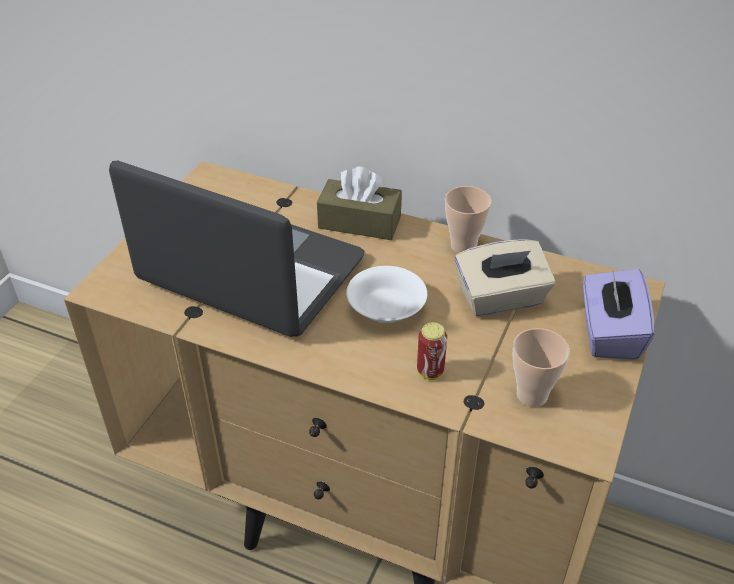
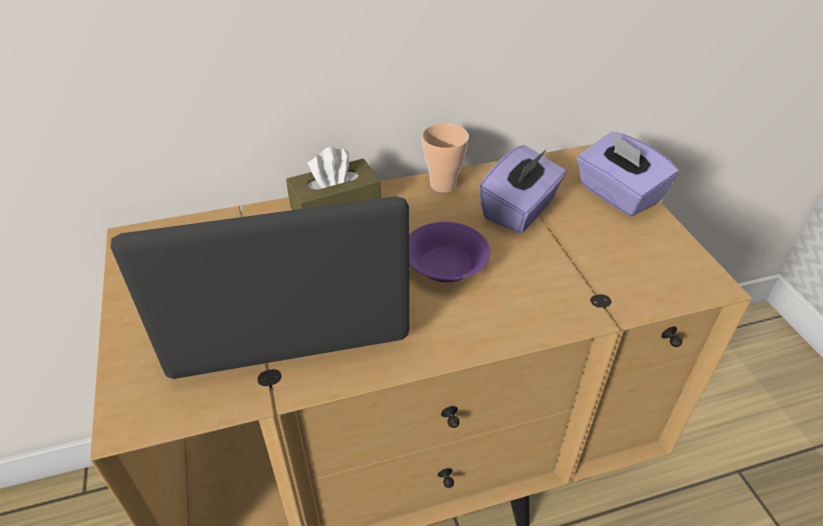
camera: 40 degrees left, 0 degrees up
white bowl [346,266,427,323] -> purple bowl [409,222,490,282]
can [417,322,447,380] -> none
beige tissue box [455,239,555,317] -> purple tissue box [479,145,566,233]
cup [512,328,570,407] -> none

